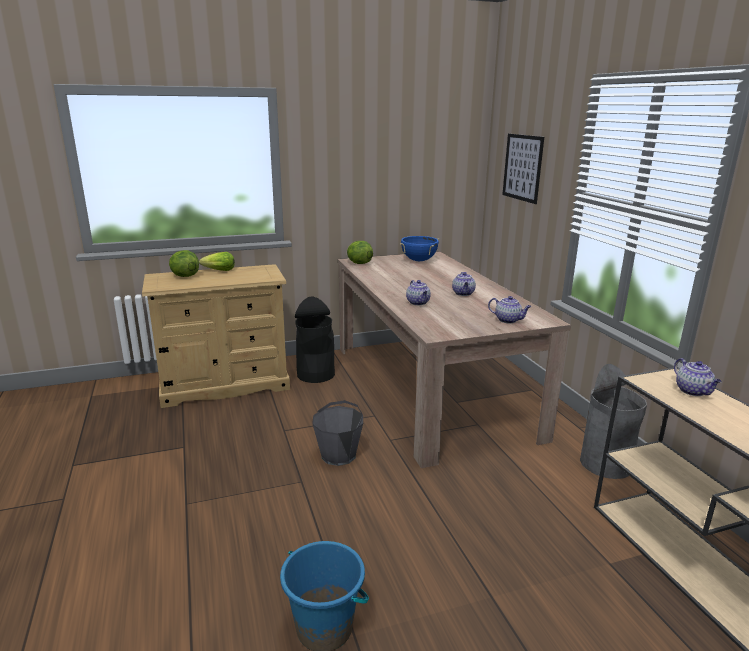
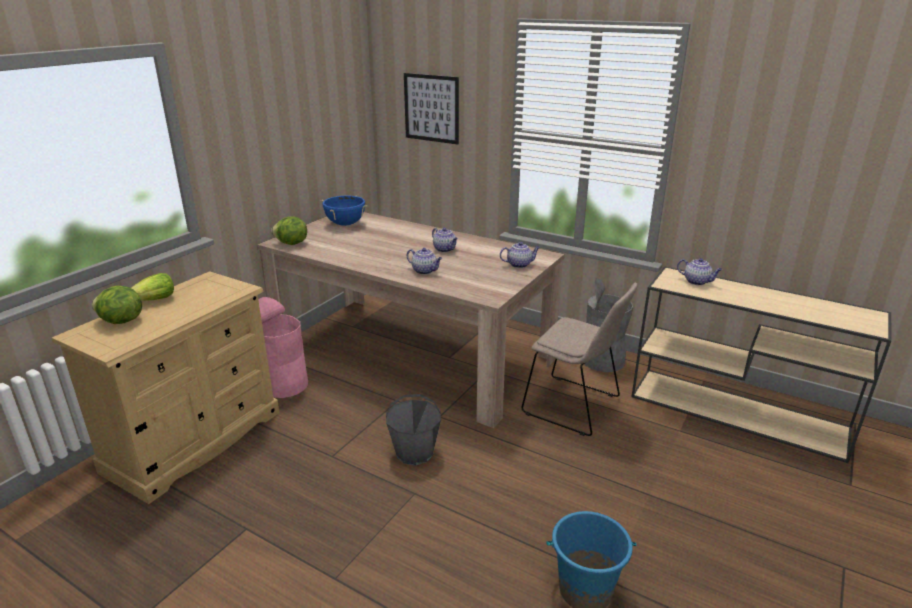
camera: 40 degrees left, 5 degrees up
black trash can [295,297,335,383] -> pink trash can [258,297,308,398]
none -> beige chair [521,283,638,436]

